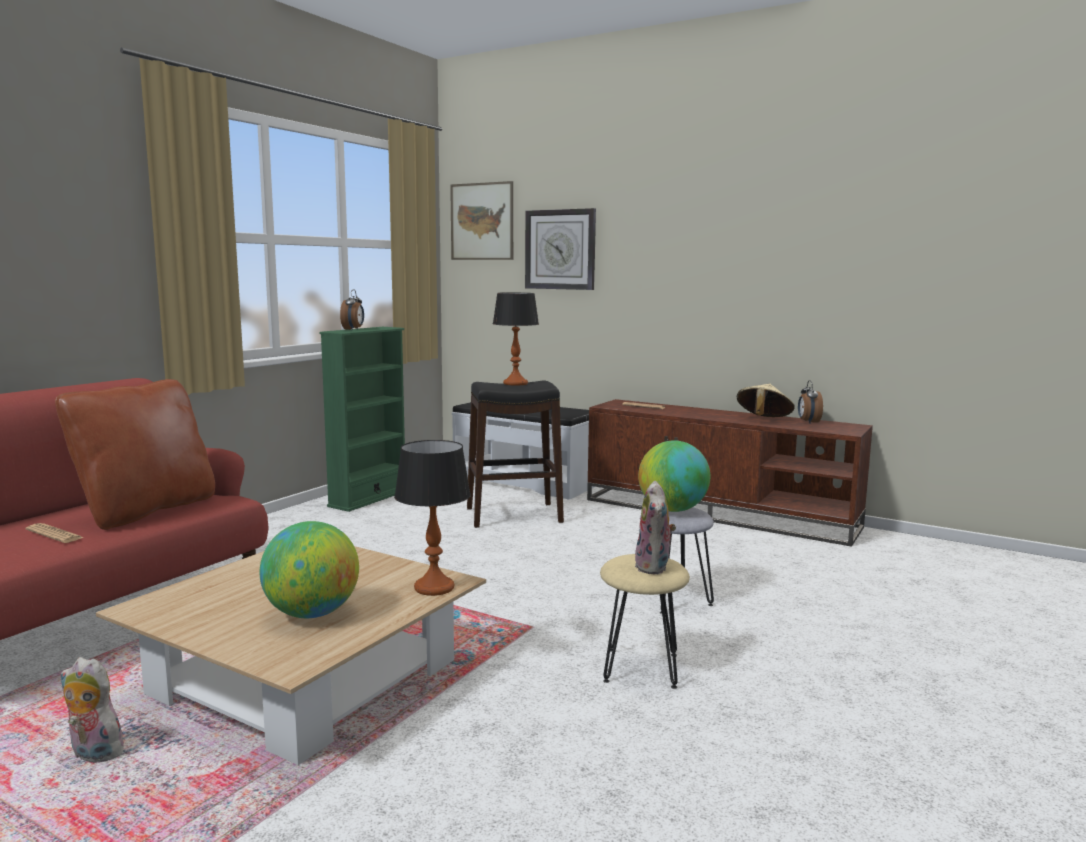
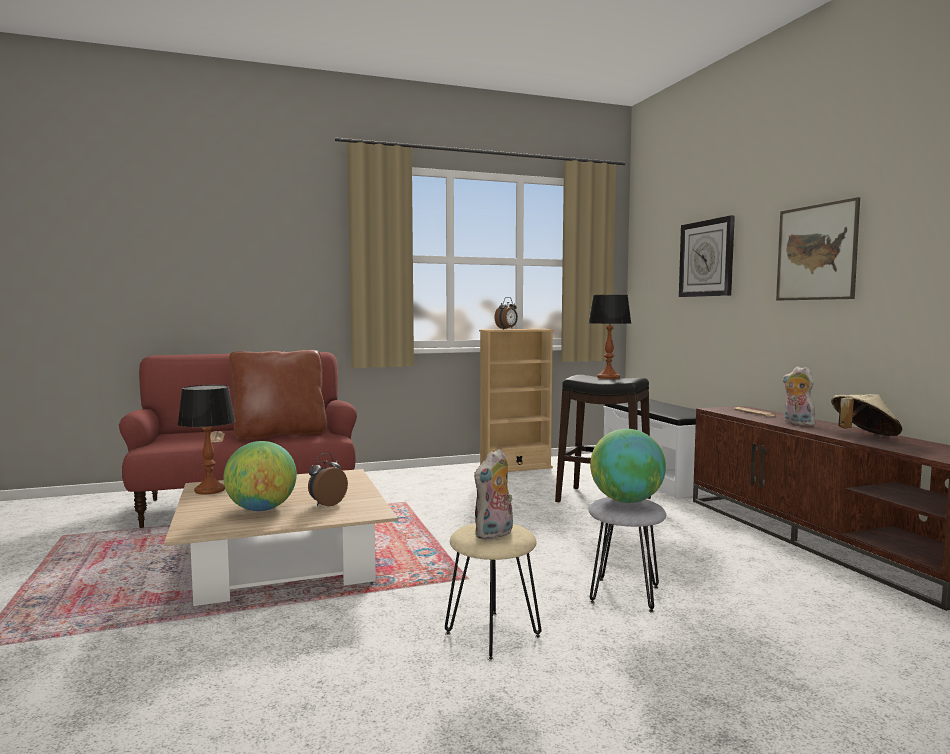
camera: 40 degrees right, 5 degrees down
plush toy [61,657,124,763] -> plush toy moved to [782,366,817,426]
green bookcase [320,327,405,512] -> beige bookcase [479,329,554,472]
table lamp [394,440,471,596] -> table lamp moved to [178,385,236,494]
picture [450,181,513,260] -> picture moved to [776,197,860,300]
alarm clock [798,380,823,423] -> alarm clock moved to [308,453,348,506]

